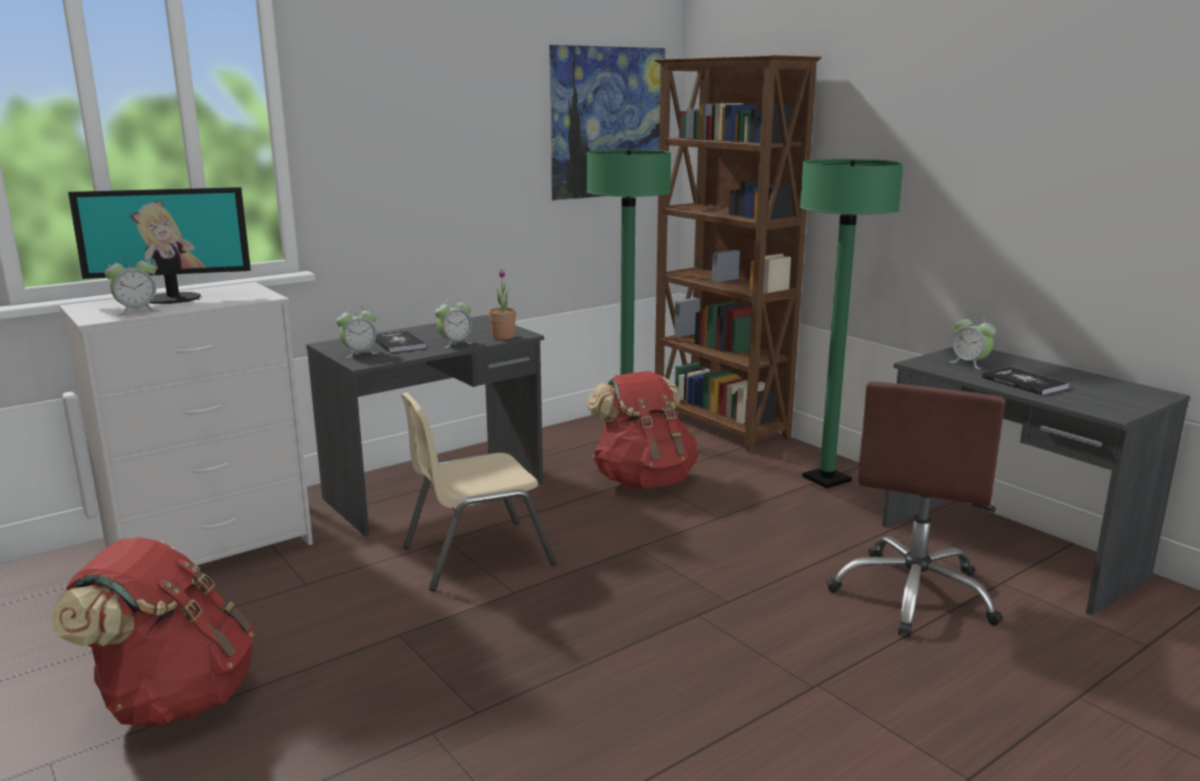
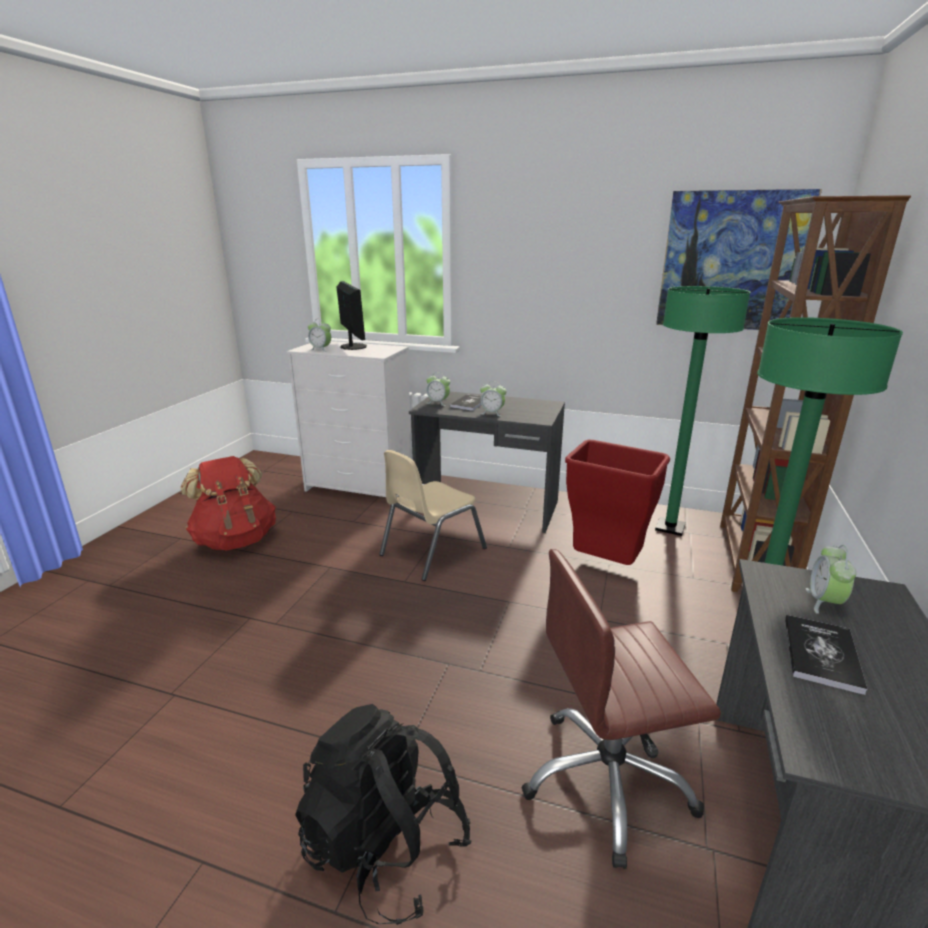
camera: 55 degrees right, 5 degrees up
monitor [68,187,251,304] -> monitor turned 150 degrees counterclockwise [337,281,367,350]
beige chair [401,392,557,591] -> beige chair turned 75 degrees counterclockwise [379,450,487,581]
potted plant [489,269,516,340] -> none
red backpack [587,371,698,488] -> red trash can [565,440,670,565]
none -> black backpack [295,704,471,925]

